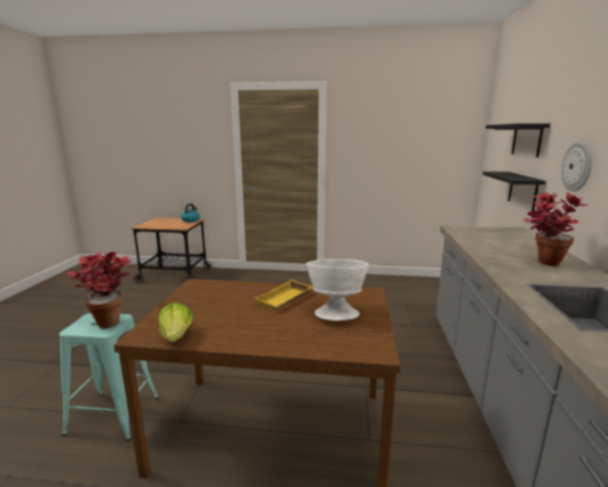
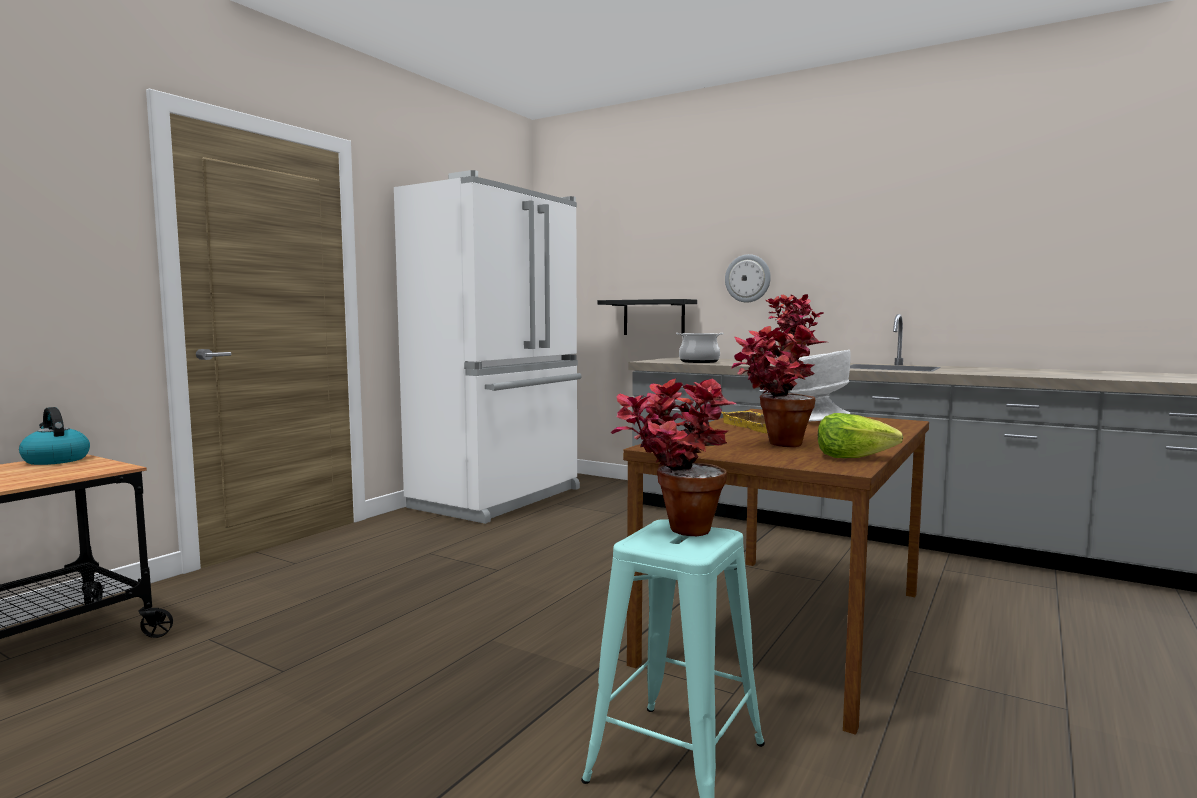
camera: 65 degrees left, 10 degrees down
black shelf [486,123,550,158] -> none
none -> white fridge [394,170,581,524]
none -> cooking pot [676,333,724,363]
none -> potted plant [731,325,826,447]

